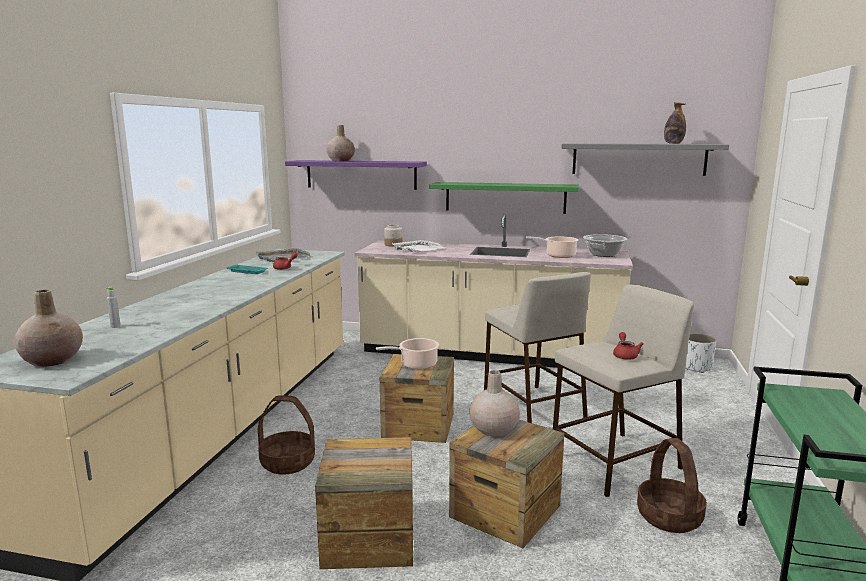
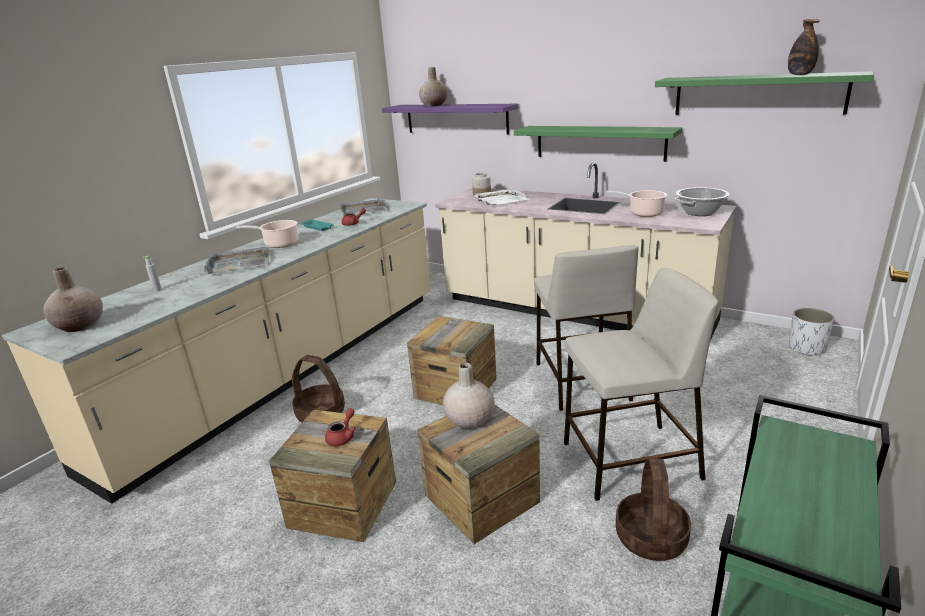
camera: 20 degrees right, 10 degrees up
cooking pot [376,338,439,369] -> cooking pot moved to [236,220,299,248]
grey shelf [561,143,729,176] -> green shelf [655,71,874,115]
red teapot [613,332,643,360] -> red teapot moved to [325,408,356,446]
none -> grey tray [204,247,269,274]

